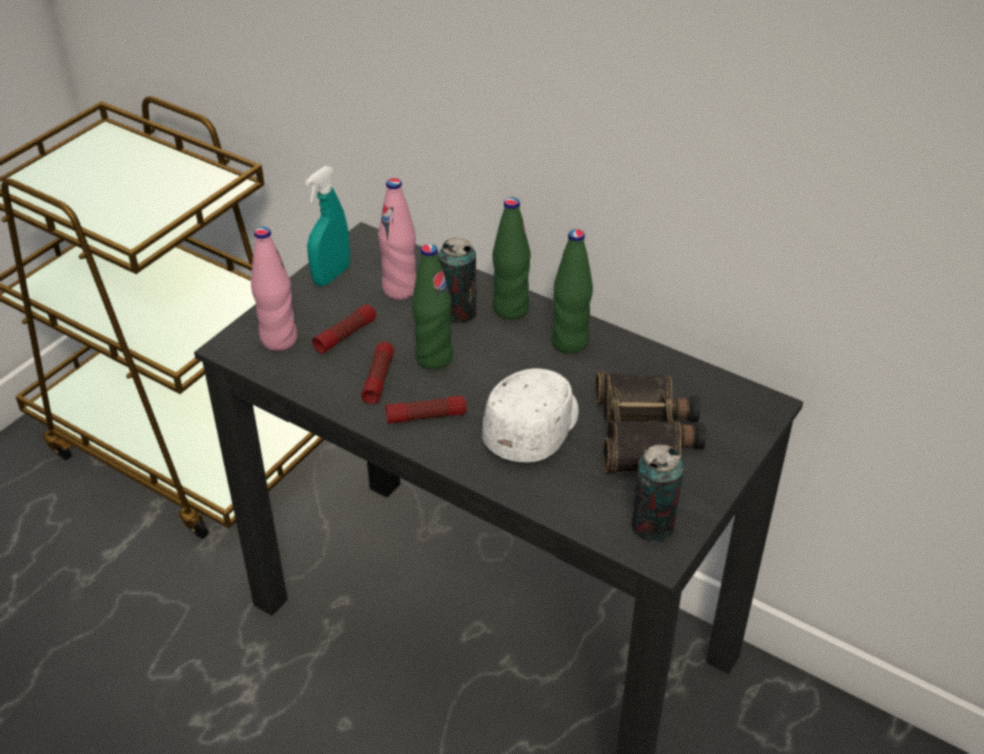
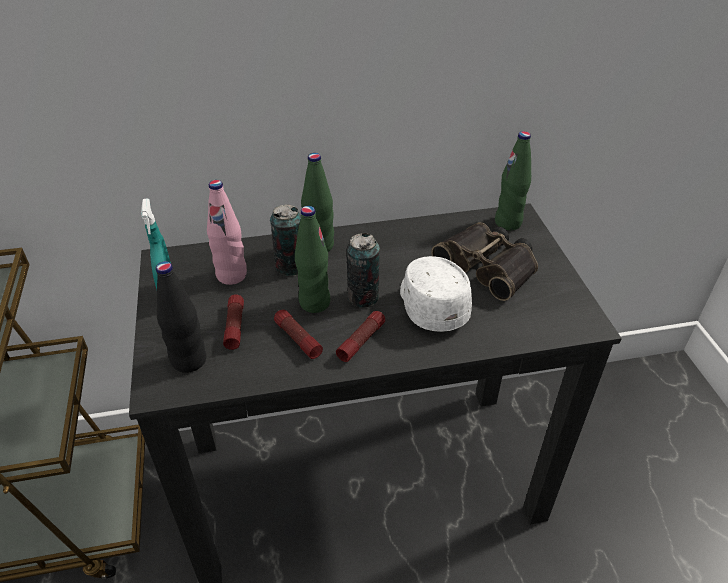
camera: 45 degrees left, 0 degrees up
pink bottle [251,227,298,351] -> black bottle [156,261,206,373]
green bottle [551,229,593,354] -> green bottle moved to [495,131,531,230]
can [630,444,684,542] -> can moved to [347,233,380,308]

